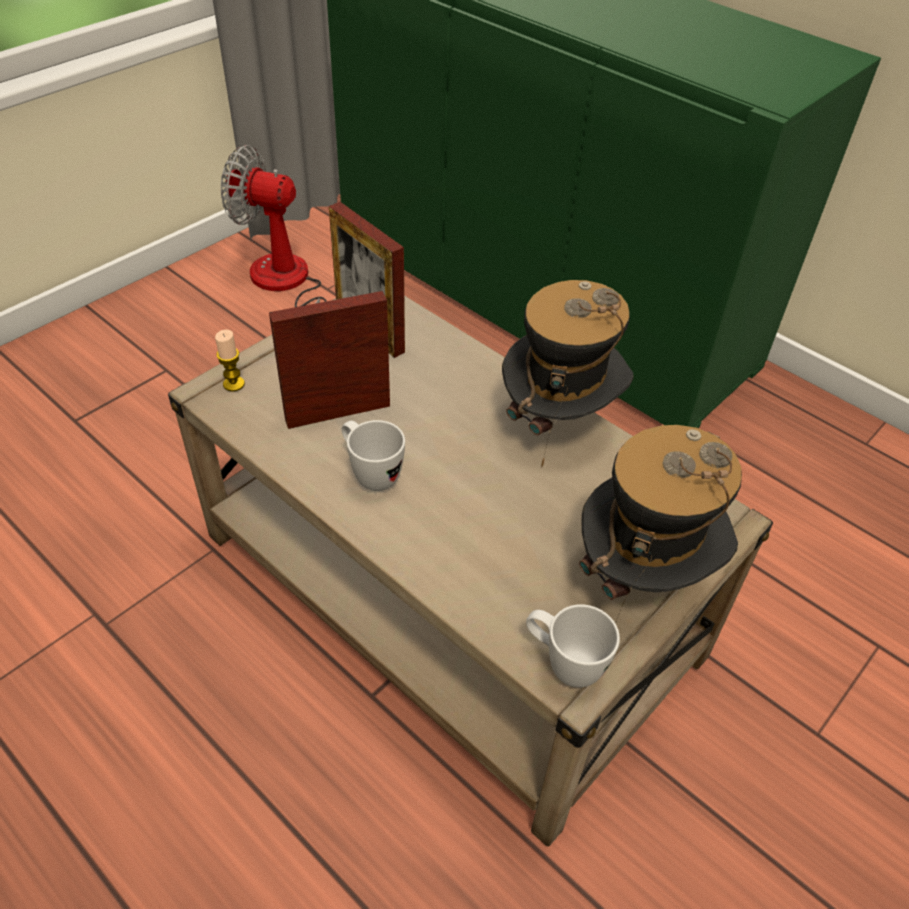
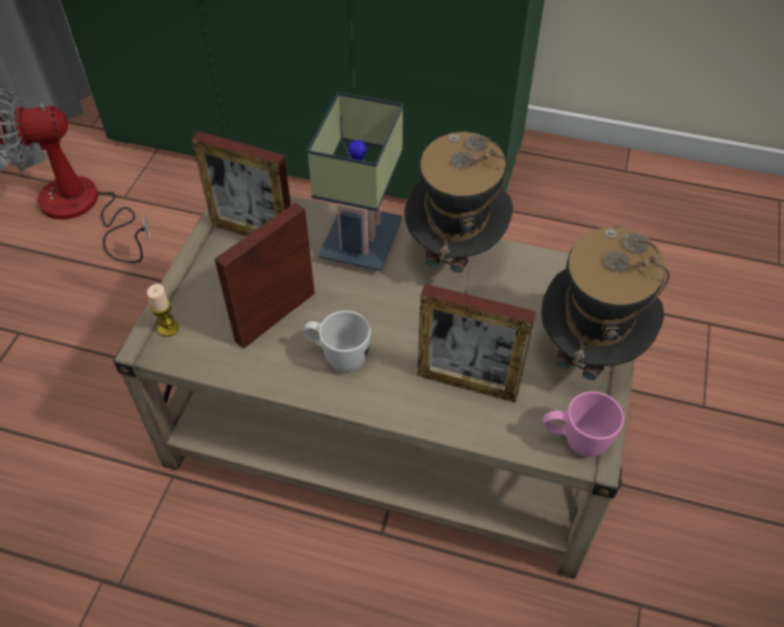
camera: 25 degrees left, 5 degrees up
white mug [526,604,620,688] -> pink mug [543,391,624,457]
none -> table lamp [307,92,403,272]
none -> picture frame [417,284,536,402]

